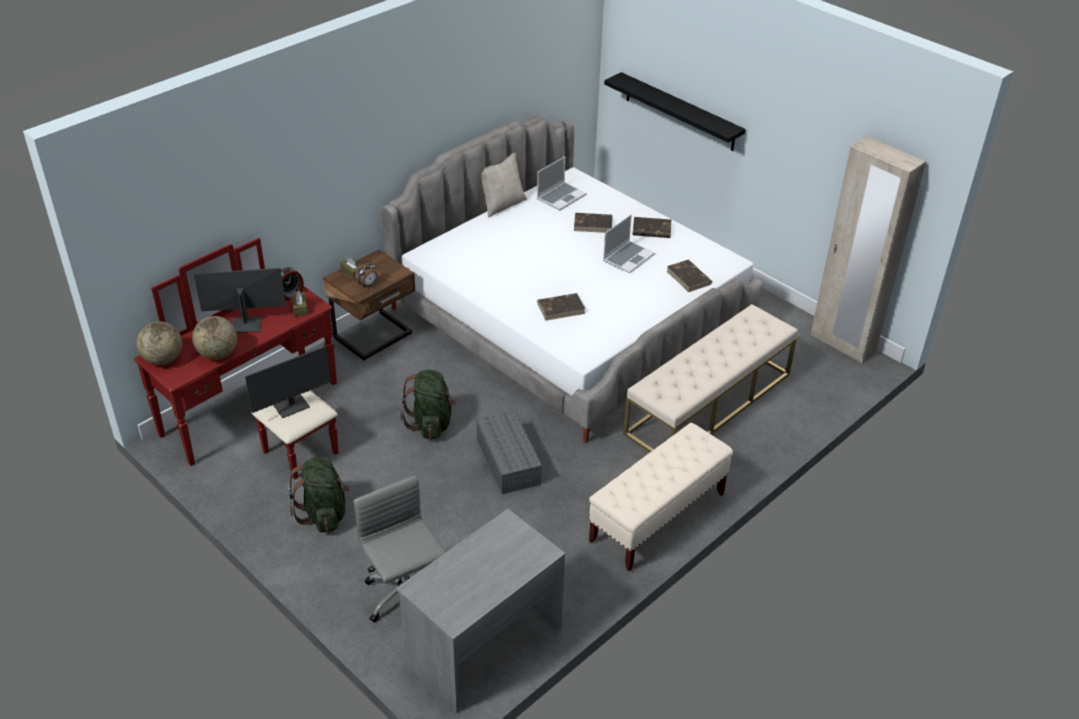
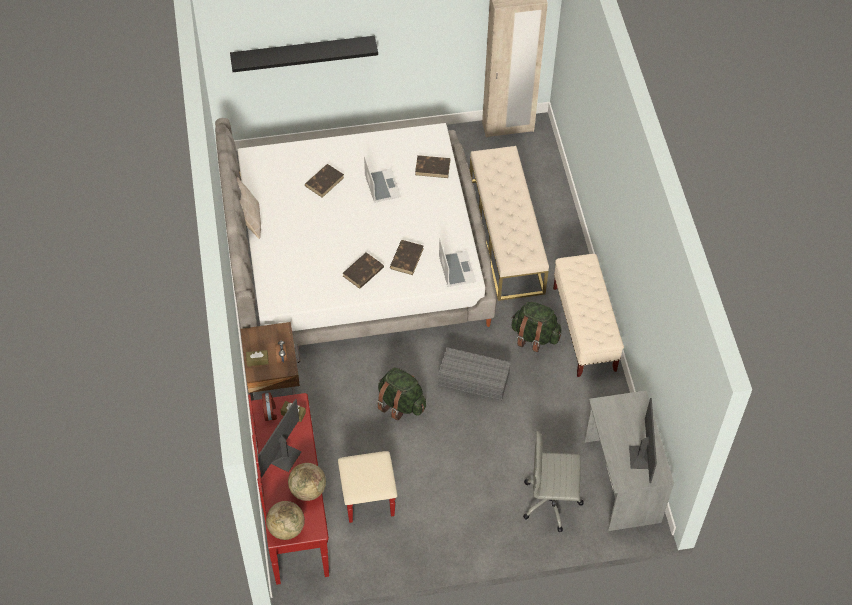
camera: 55 degrees left, 15 degrees up
monitor [245,346,331,418] -> monitor moved to [629,398,657,483]
green backpack [288,458,350,533] -> green backpack moved to [511,302,561,352]
laptop [537,156,587,210] -> laptop moved to [439,239,476,287]
brown book [632,217,671,238] -> brown book moved to [343,252,384,289]

